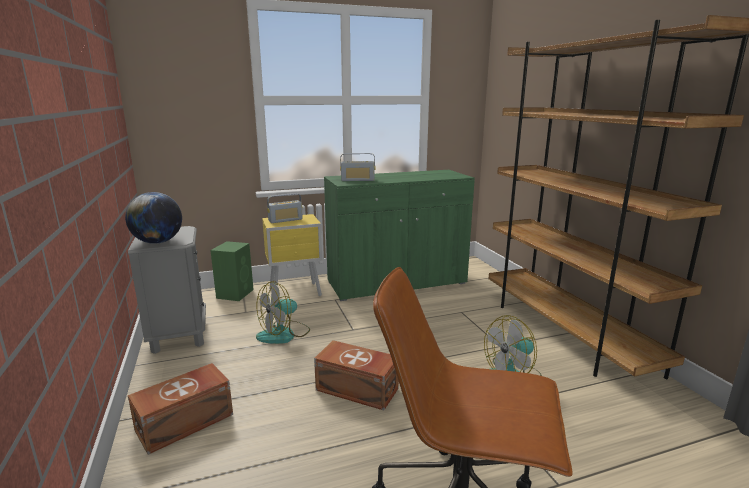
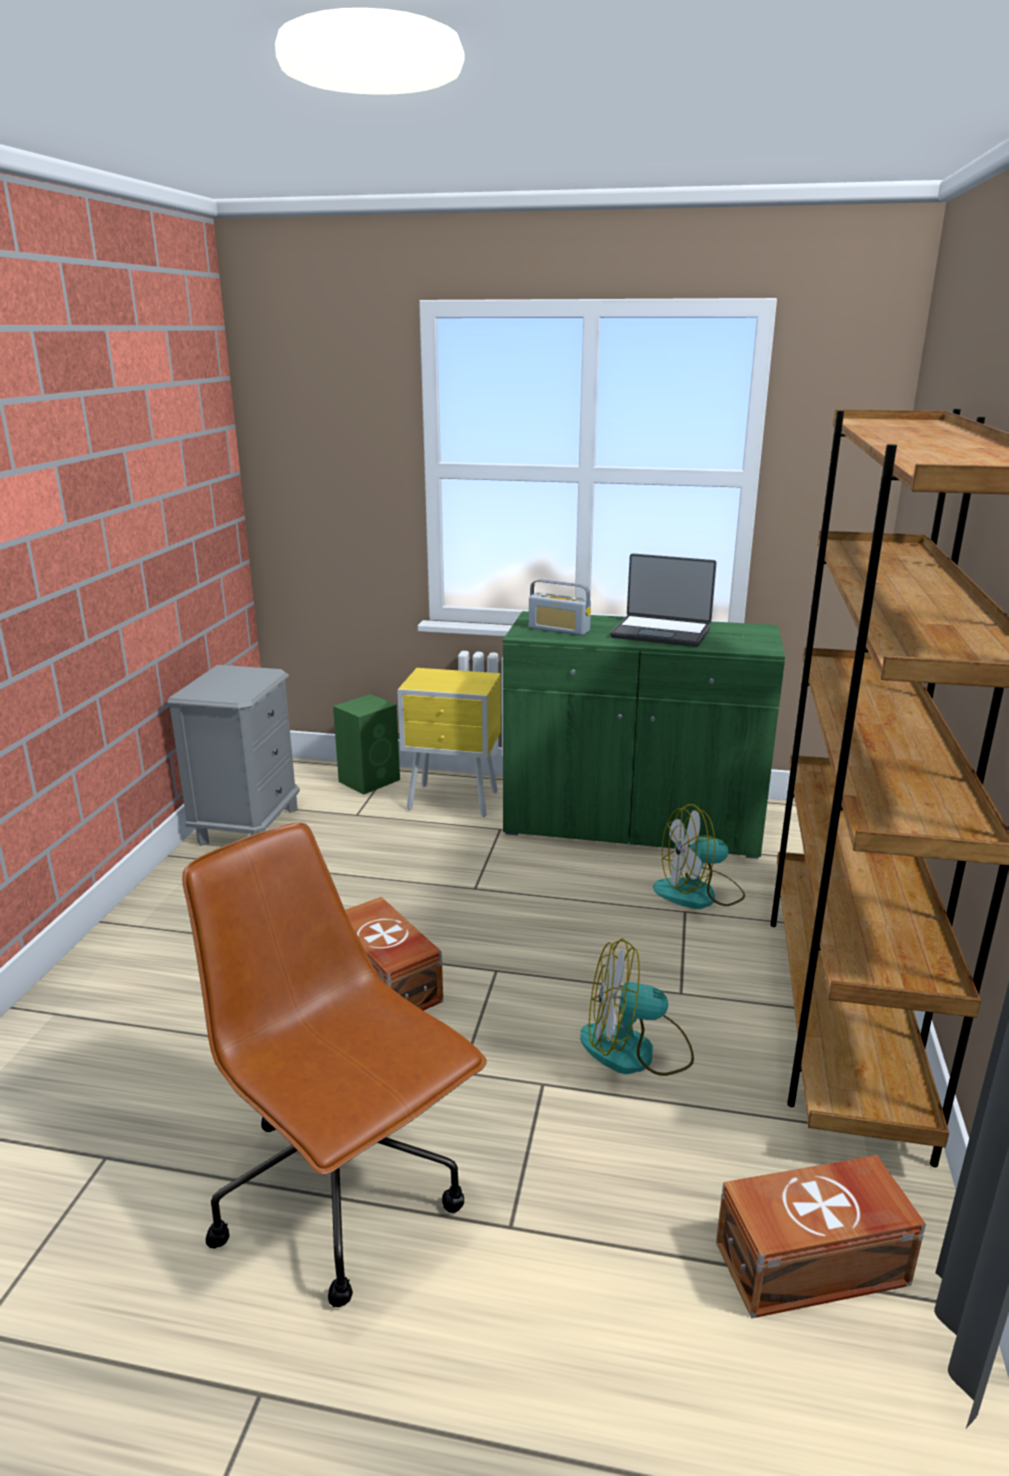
camera: 30 degrees right, 5 degrees up
globe [125,192,182,244] -> none
brown storage box [128,363,233,455] -> brown storage box moved to [716,1155,926,1319]
fan [256,281,310,344] -> fan moved to [653,804,745,909]
radio [267,193,303,223] -> none
none -> laptop [610,553,717,647]

